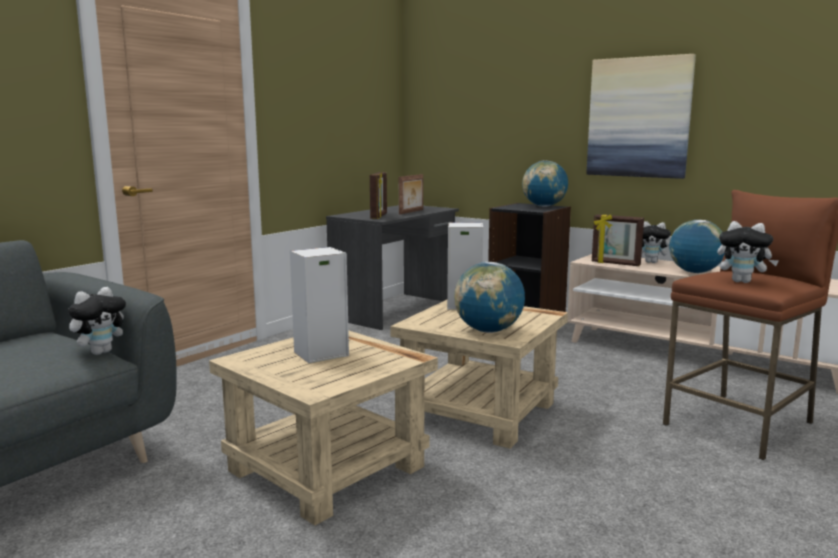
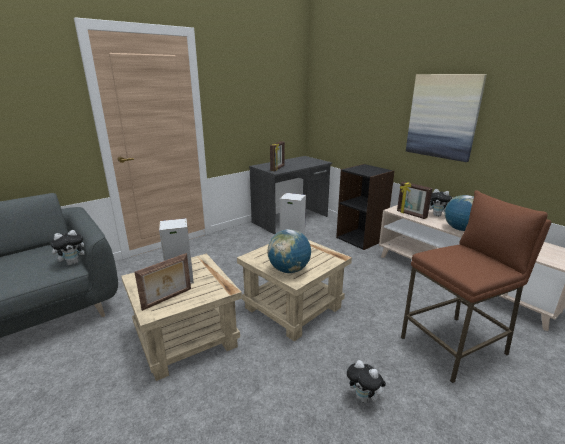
camera: 15 degrees right, 10 degrees up
picture frame [399,174,423,215] -> picture frame moved to [134,253,191,311]
globe [522,161,568,207] -> none
plush toy [717,221,779,283] -> plush toy moved to [347,360,386,403]

